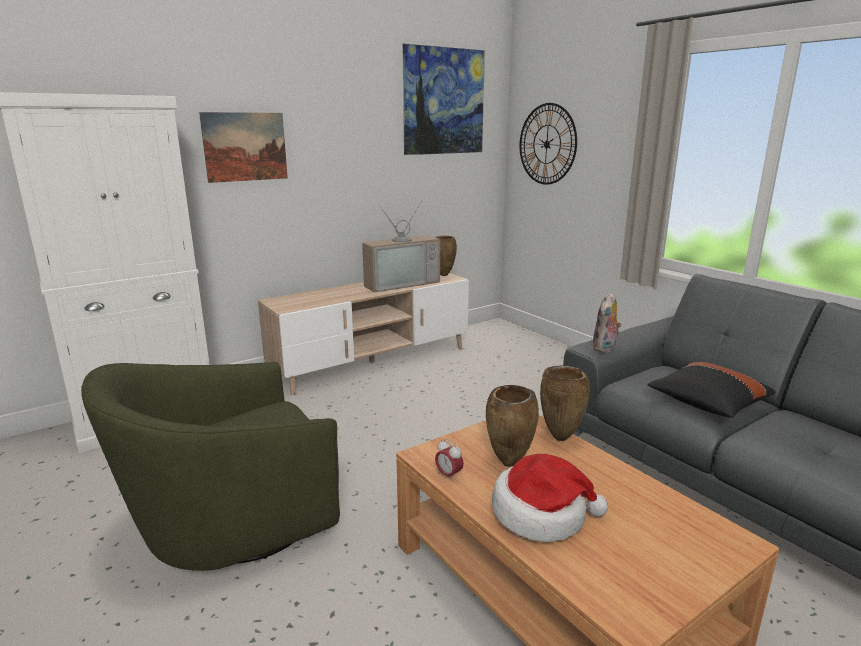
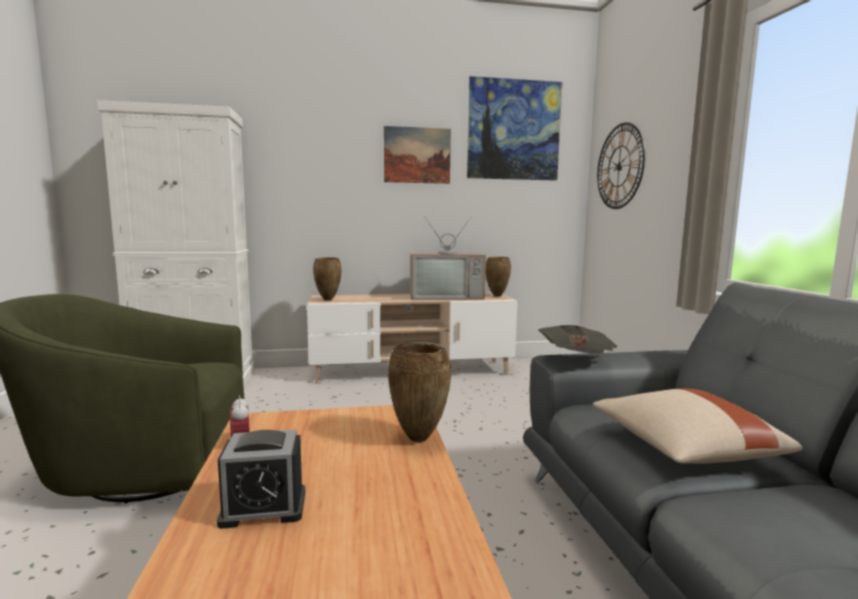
camera: 25 degrees right, 10 degrees down
picture [199,112,288,183] -> picture moved to [384,126,451,184]
brown vase [486,385,539,467] -> brown vase moved to [313,257,341,301]
hat [492,454,608,542] -> alarm clock [217,429,305,529]
plush toy [592,292,621,352] -> newspaper [538,325,617,354]
black pillow [647,362,775,418] -> beige pillow [593,389,803,464]

